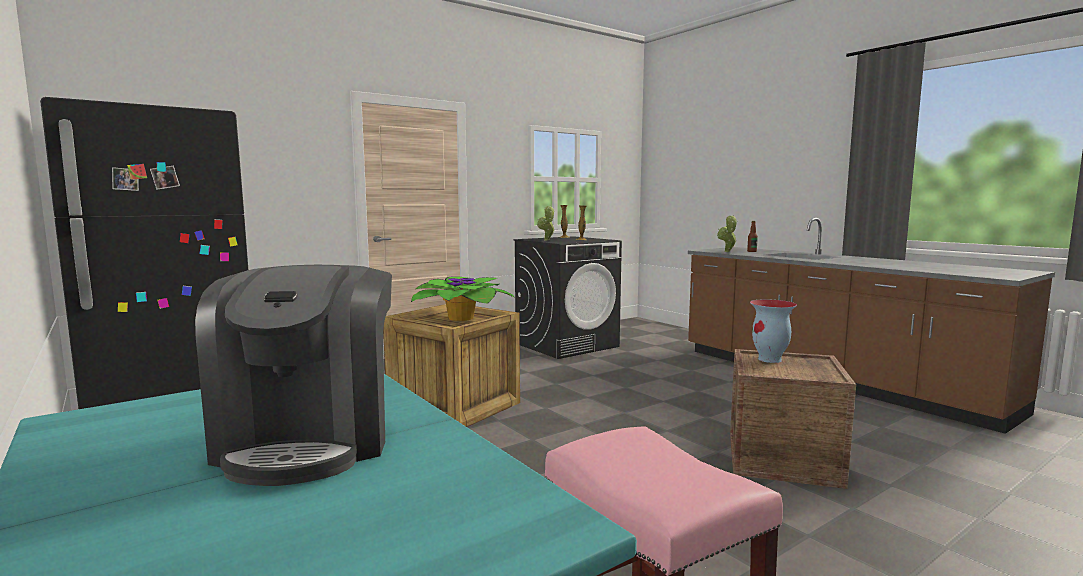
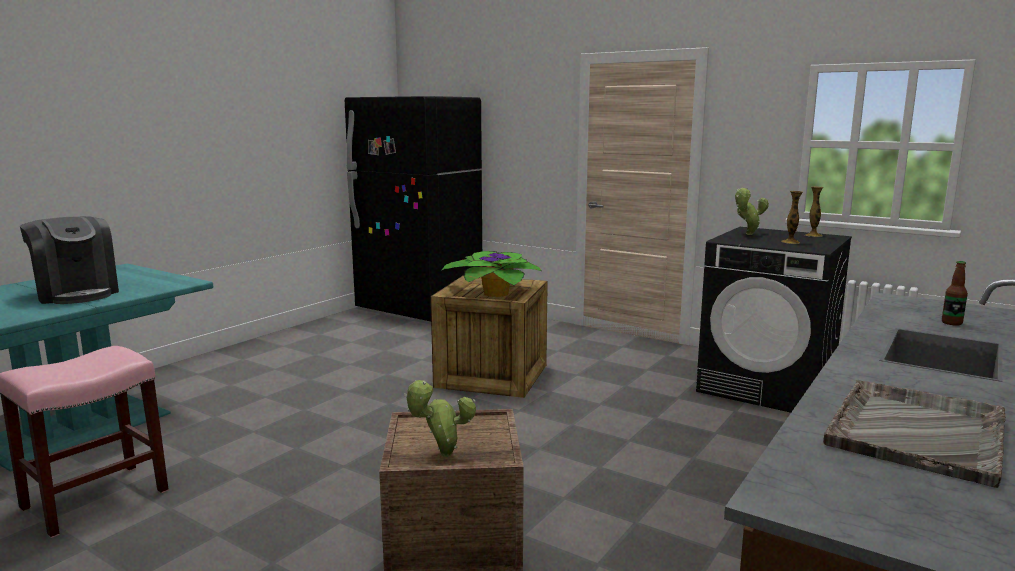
camera: 70 degrees right, 5 degrees up
coffee machine [195,265,392,486] -> coffee machine turned 105 degrees counterclockwise [20,216,119,304]
potted plant [717,215,737,252] -> potted plant moved to [404,380,476,457]
vase [750,299,797,363] -> none
none -> grey tray [823,380,1006,488]

